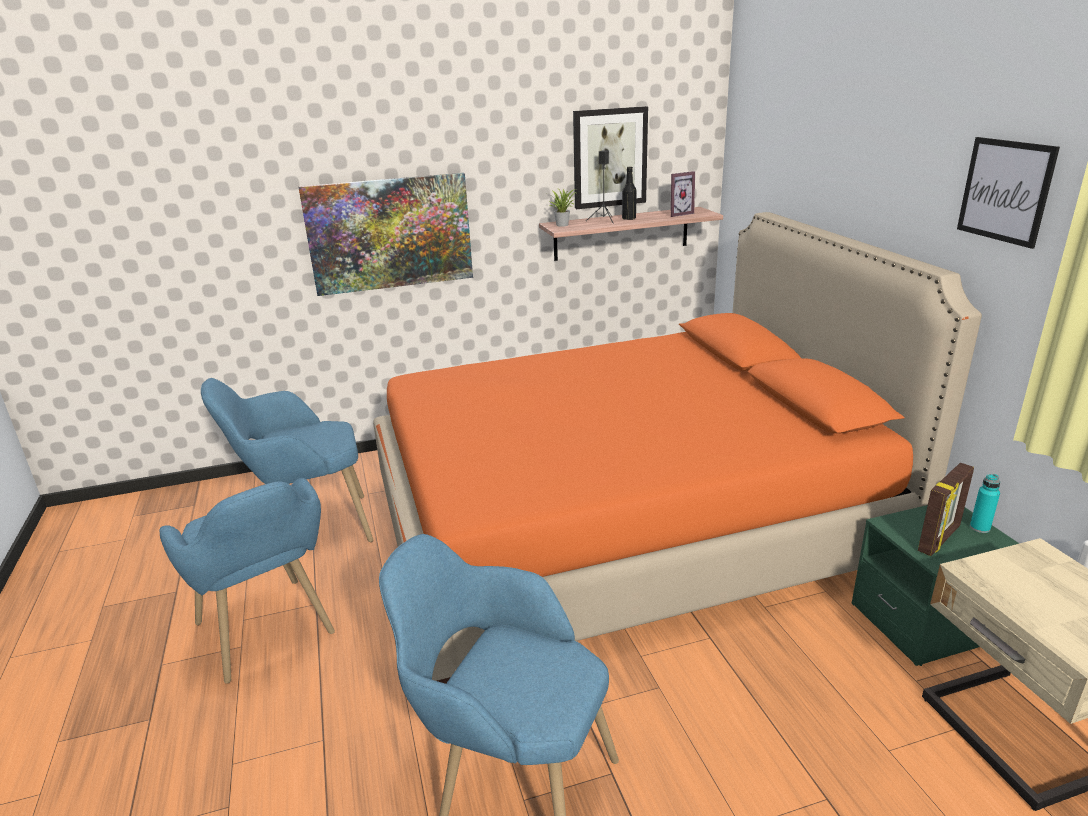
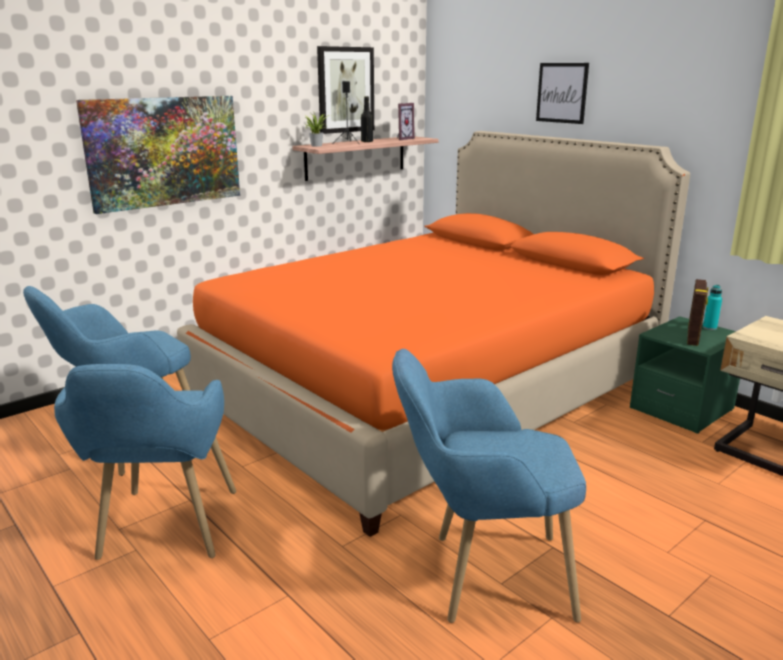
camera: 25 degrees left, 5 degrees down
blue armchair [160,478,335,684] -> blue armchair turned 60 degrees clockwise [54,364,236,560]
picture [957,137,1060,249] -> picture moved to [536,63,589,124]

